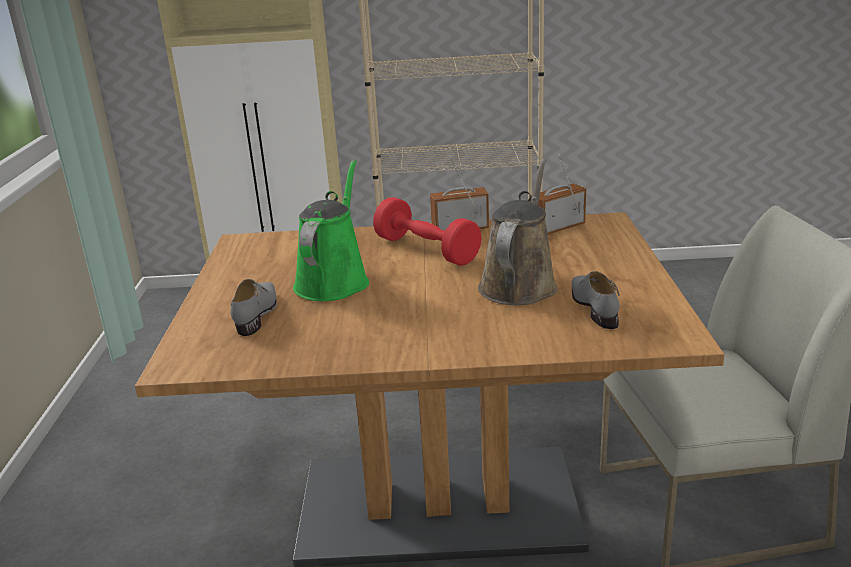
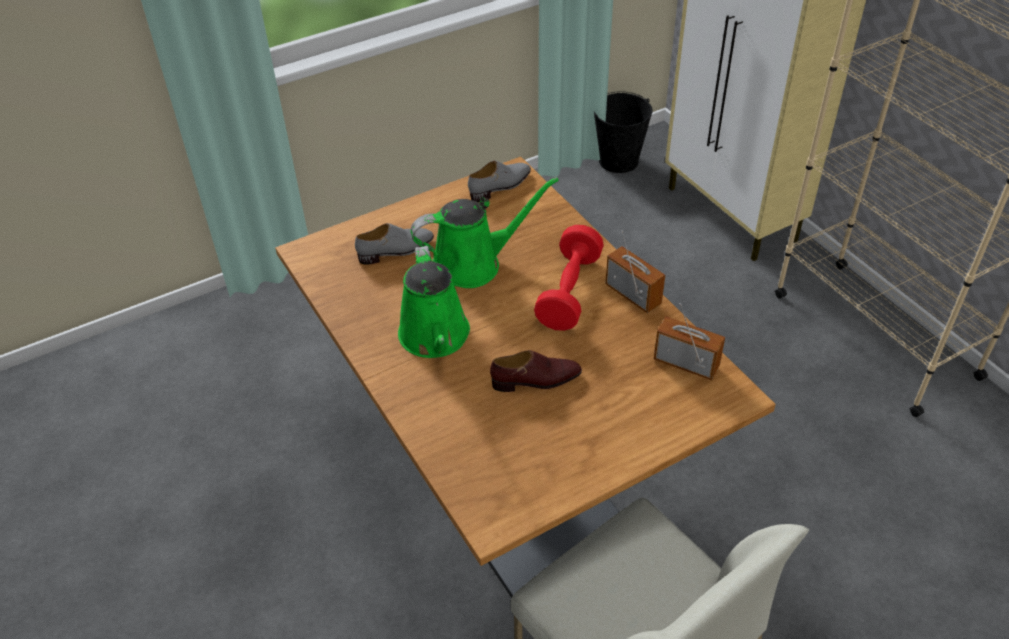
camera: 60 degrees right, 20 degrees up
brown watering can [478,159,558,305] -> brown shoe [490,350,582,392]
grey shoe [572,271,620,329] -> grey shoe moved to [468,161,531,202]
none -> green watering can [398,246,470,358]
none -> black bucket [594,91,653,173]

